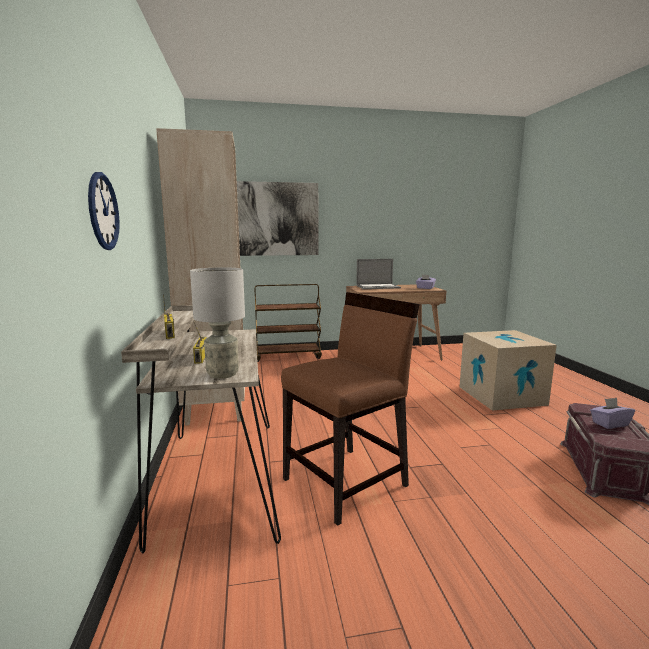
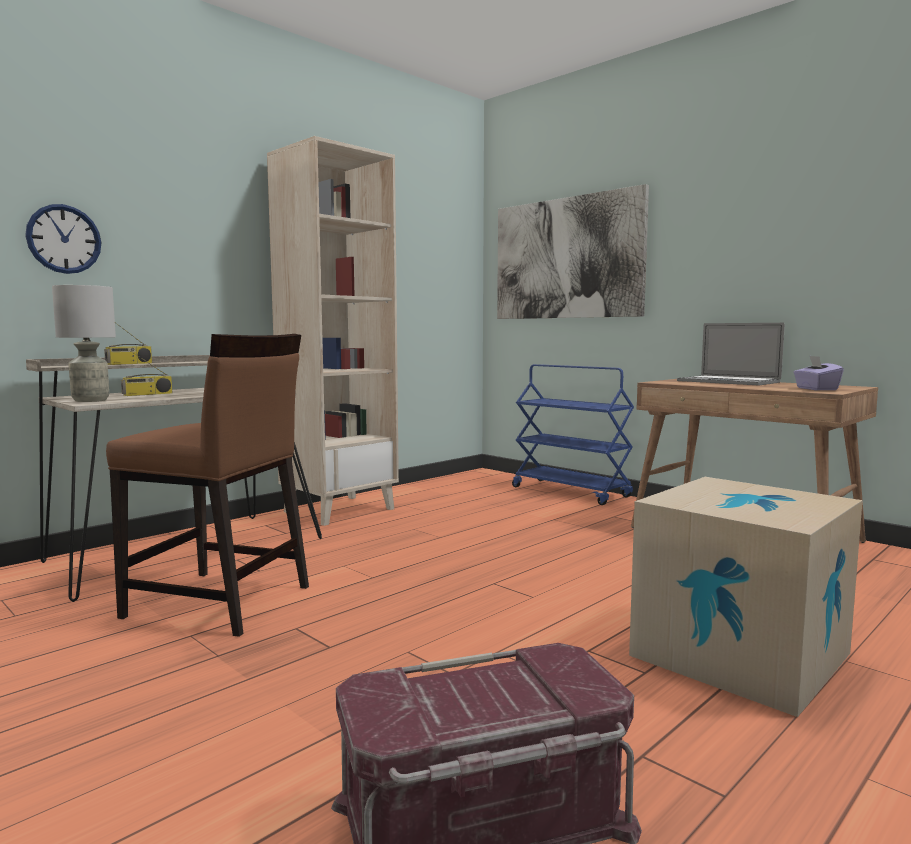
camera: 55 degrees right, 5 degrees down
brown cart [255,284,322,362] -> blue cart [512,364,634,505]
purple tissue box [590,398,635,429] -> none

